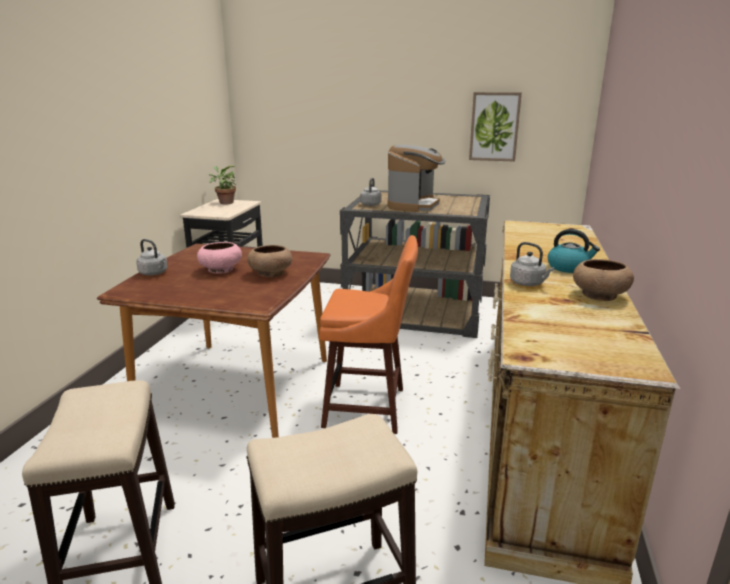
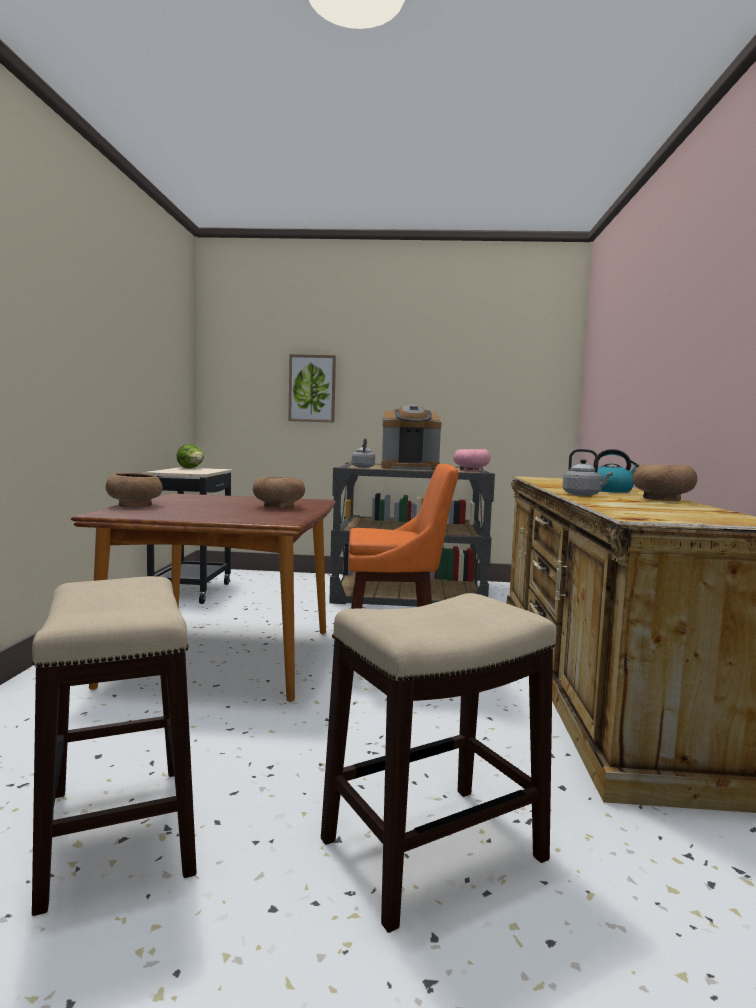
camera: 10 degrees left, 15 degrees down
grey kettle [136,239,168,275] -> brown bowl [106,473,163,508]
pink bowl [197,242,242,273] -> pink bowl moved to [453,449,491,472]
potted plant [209,165,237,204] -> lettuce [176,444,204,469]
coffee machine [387,144,446,212] -> coffee machine turned 75 degrees clockwise [381,405,442,470]
picture [469,92,522,162] -> picture moved to [288,354,336,422]

